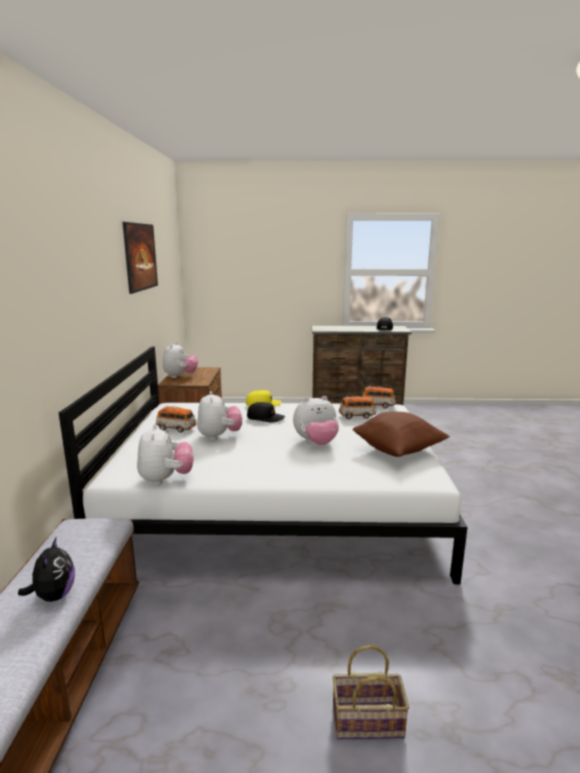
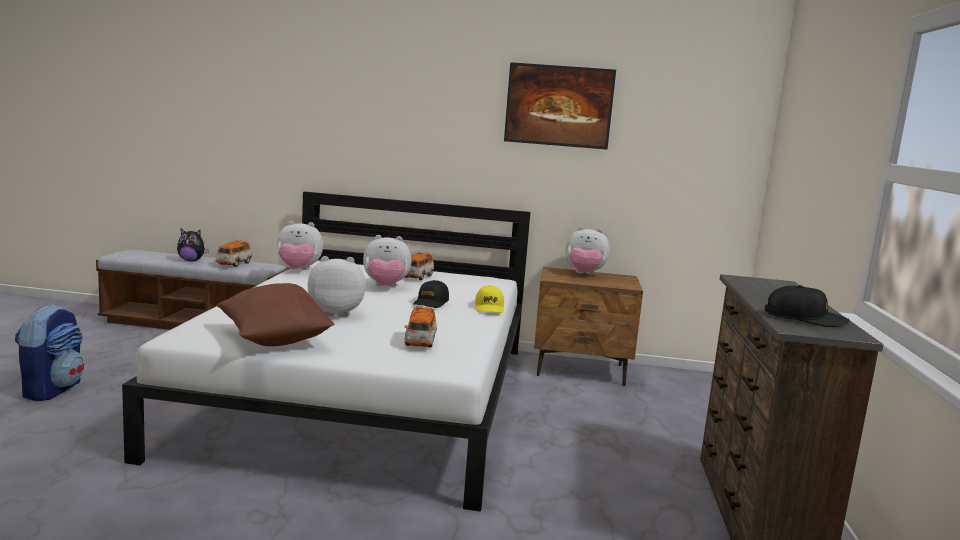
camera: 95 degrees right, 5 degrees down
plush toy [293,396,339,445] -> plush toy turned 90 degrees clockwise [307,256,366,317]
basket [333,645,409,739] -> backpack [15,305,84,401]
toy car [362,386,396,408] -> toy car moved to [215,240,252,267]

